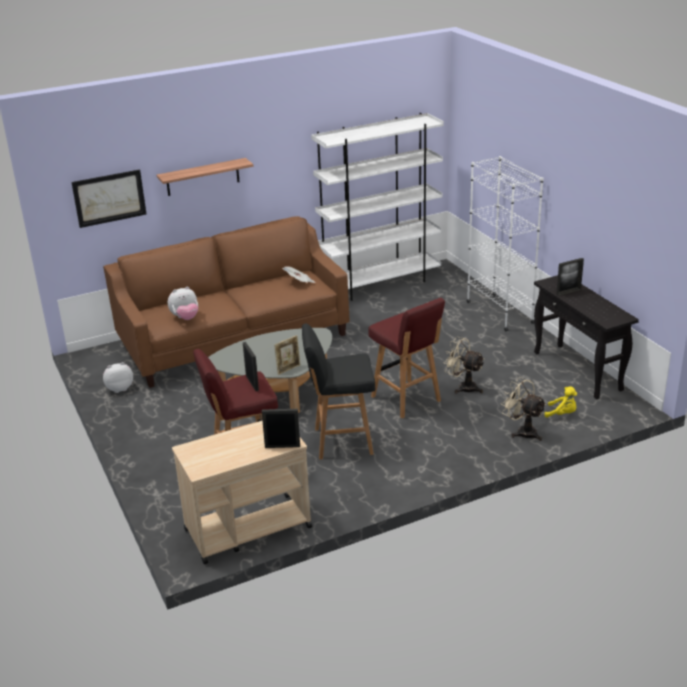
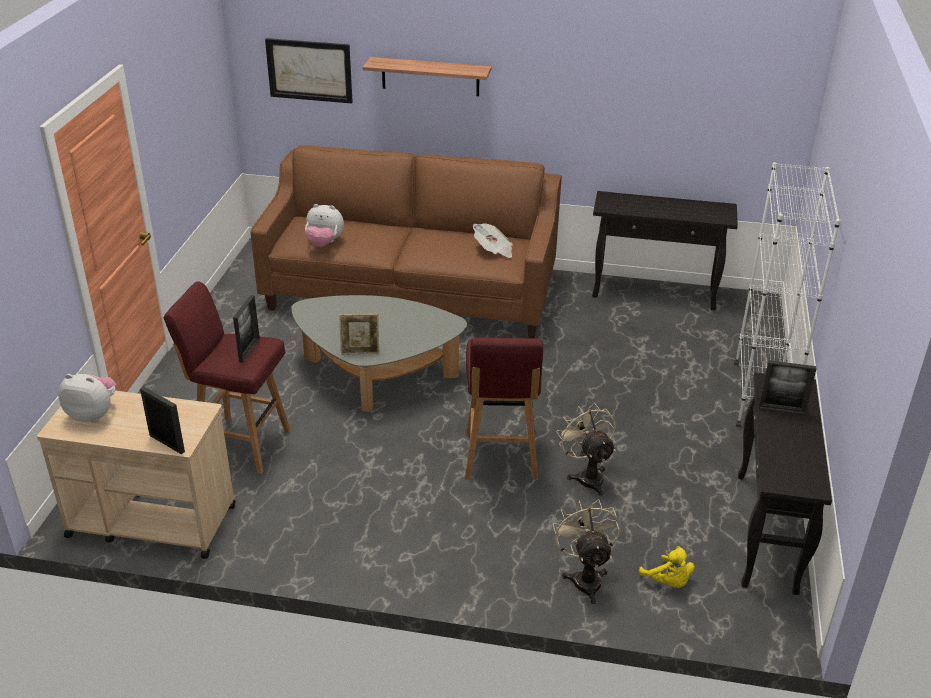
camera: 35 degrees right, 5 degrees up
plush toy [103,362,133,393] -> plush toy moved to [58,374,116,423]
black stool [302,324,375,459] -> none
white bookcase [311,113,444,301] -> black console table [592,191,738,310]

